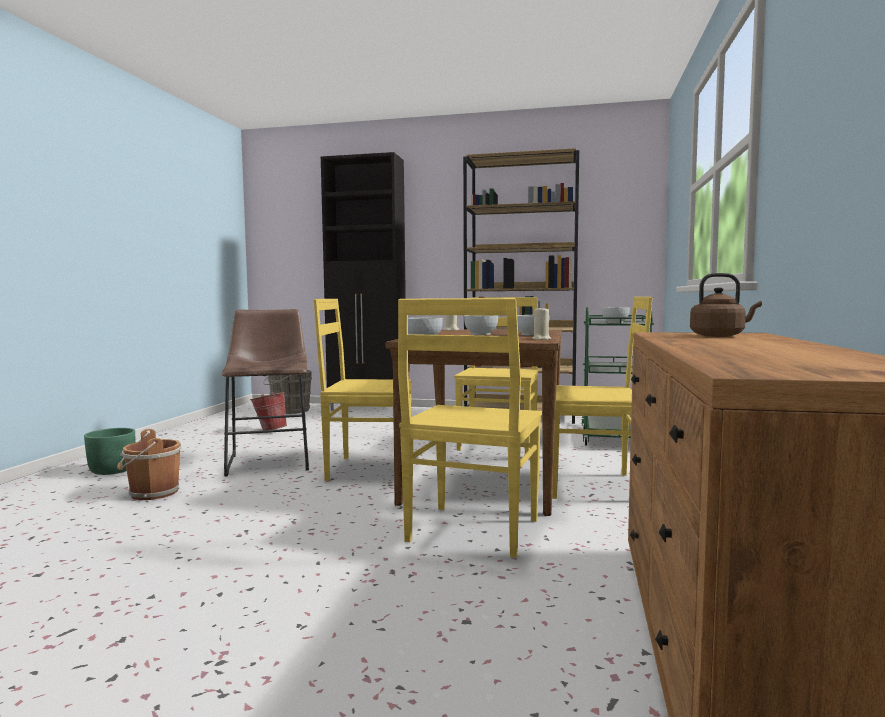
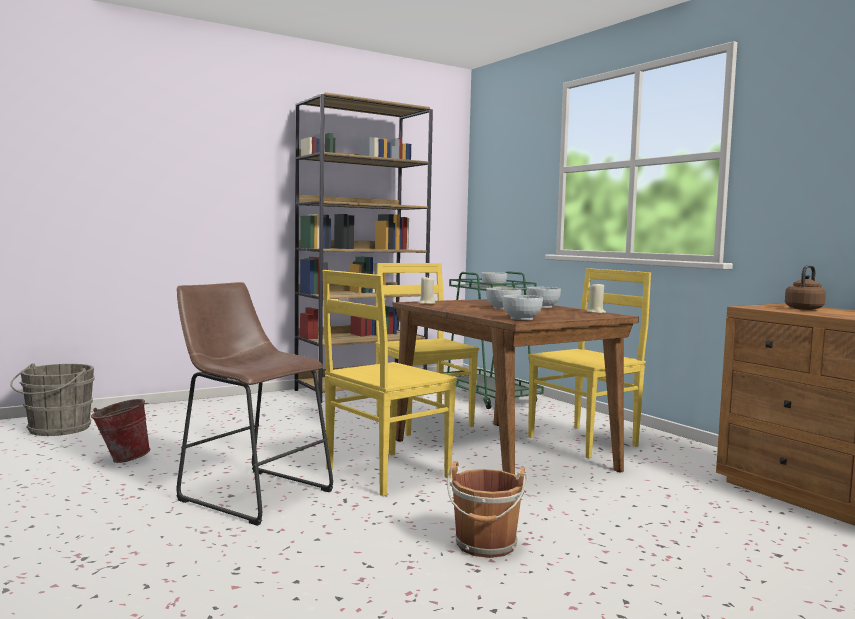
camera: 45 degrees left, 0 degrees up
green planter [84,428,136,475] -> none
brown bucket [117,429,181,500] -> brown bucket moved to [447,461,528,558]
black cabinet [321,152,406,411] -> none
yellow chair [398,298,542,558] -> none

